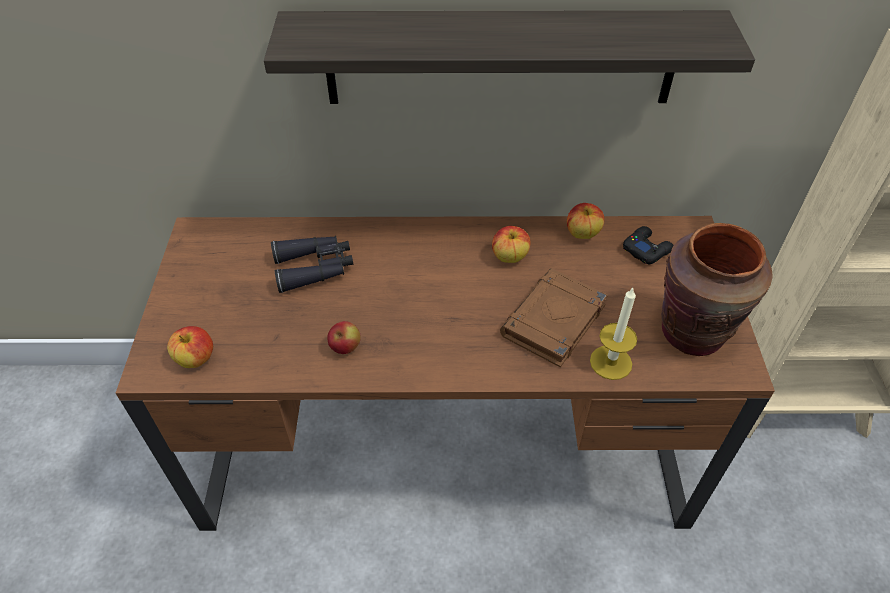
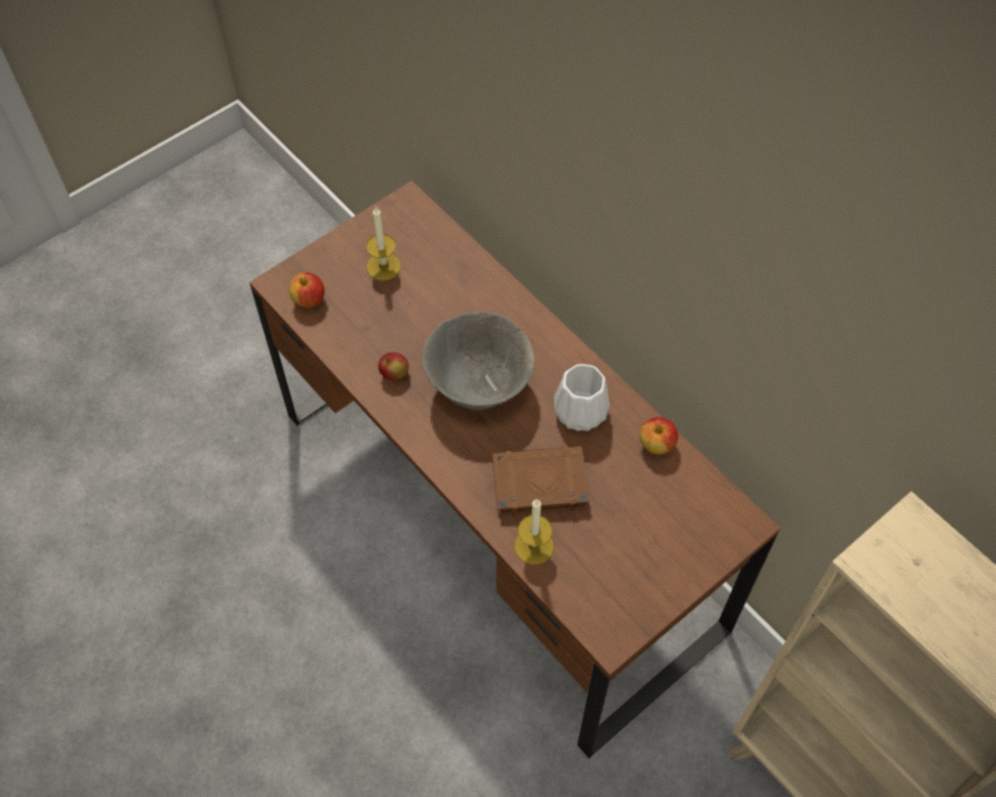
camera: 50 degrees right, 10 degrees up
shelf [264,10,755,104] -> none
black binoculars [271,236,354,293] -> none
apple [492,226,530,263] -> white vase [554,364,610,431]
black game controller [623,226,674,264] -> none
brown vase [661,223,772,356] -> none
none -> candle [366,207,401,281]
none -> grey bowl [422,311,534,410]

